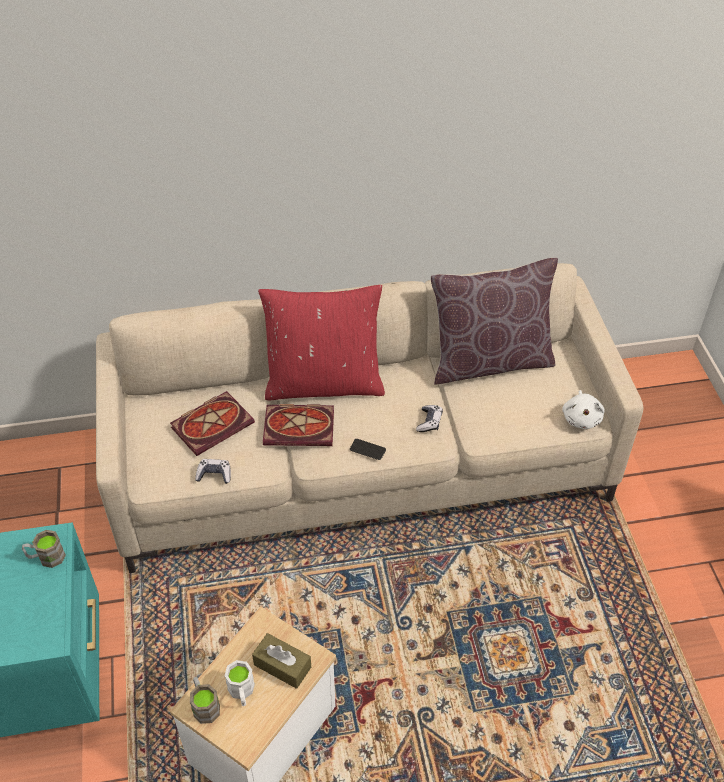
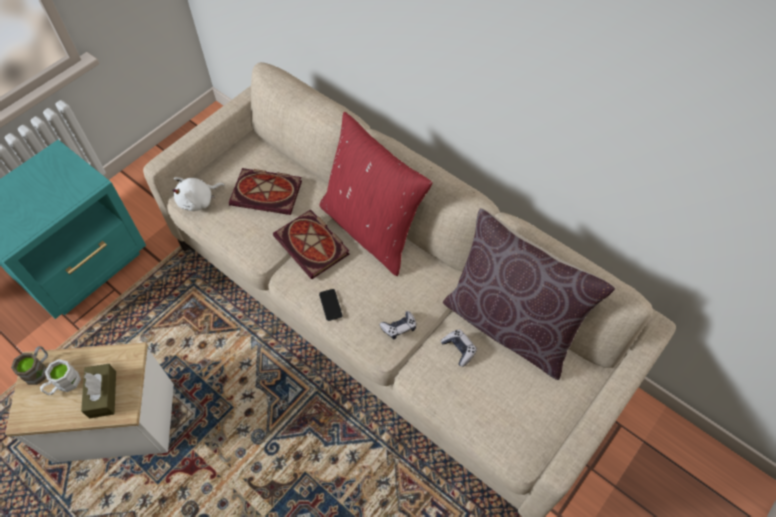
camera: 50 degrees right, 10 degrees up
brown mug [22,530,66,568] -> none
game controller [195,459,231,484] -> game controller moved to [440,329,477,367]
white plush toy [562,390,605,429] -> white plush toy moved to [172,177,224,211]

